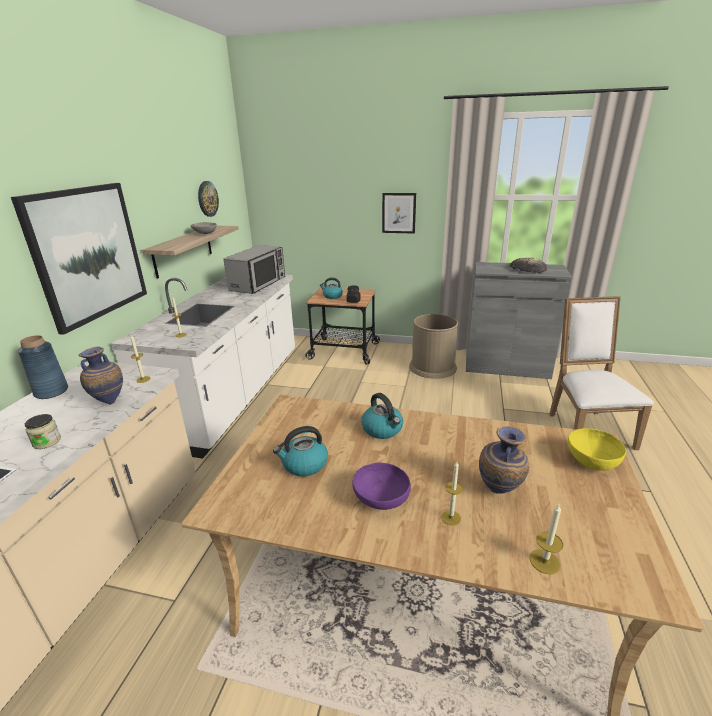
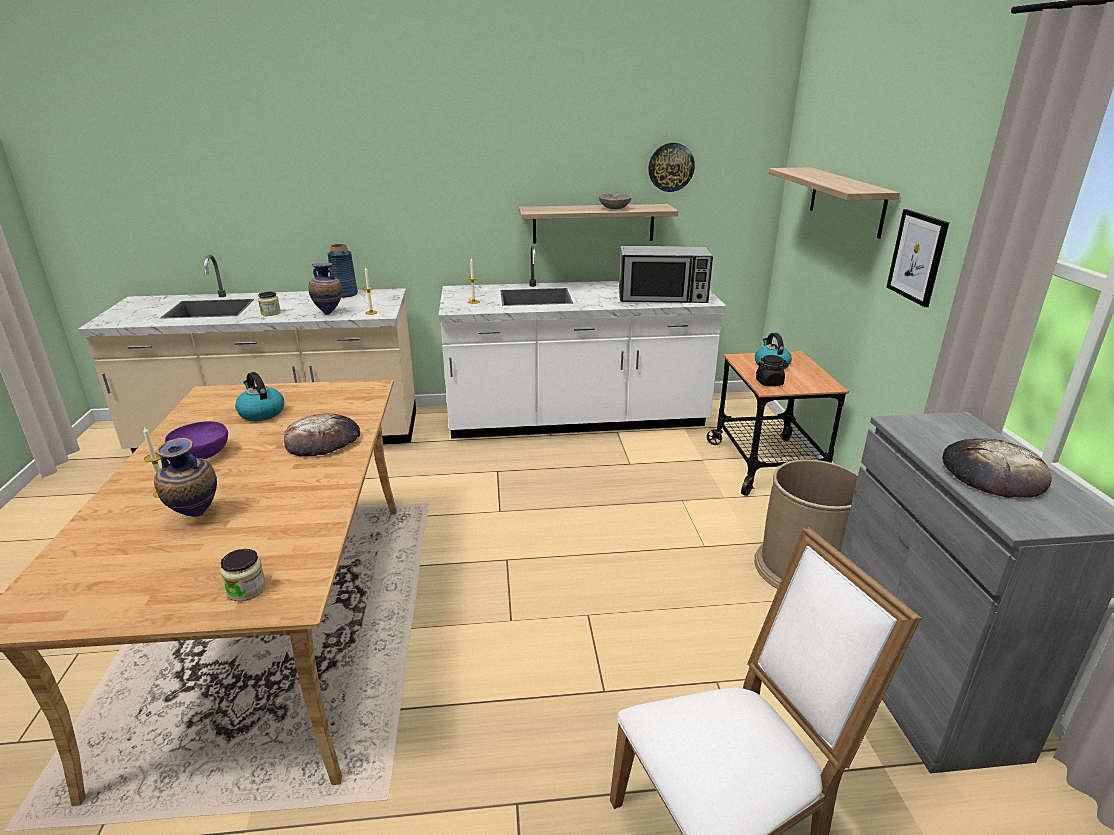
camera: 70 degrees right, 0 degrees up
picture [11,183,147,335] -> none
kettle [361,393,403,439] -> bread [284,414,360,456]
candle [529,504,563,575] -> none
yellow bowl [568,428,626,470] -> jar [220,549,266,602]
none -> shelf [768,167,900,239]

